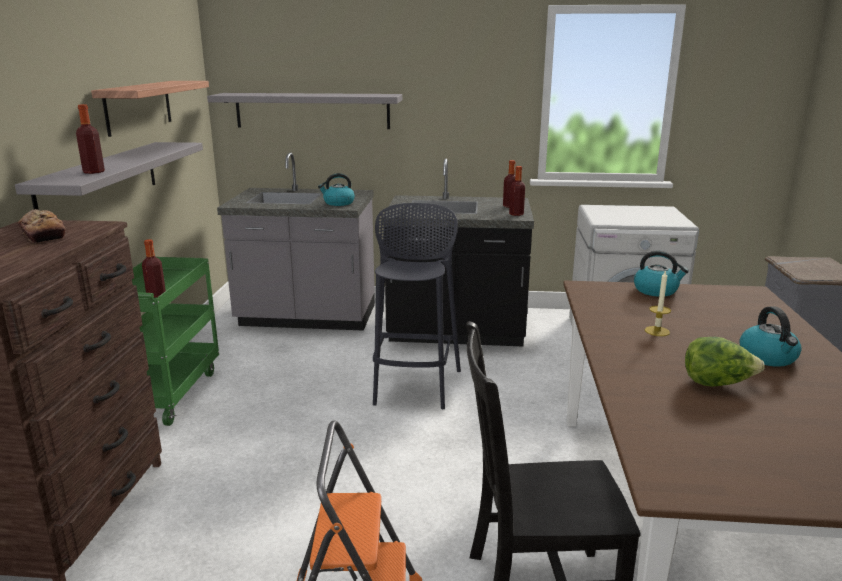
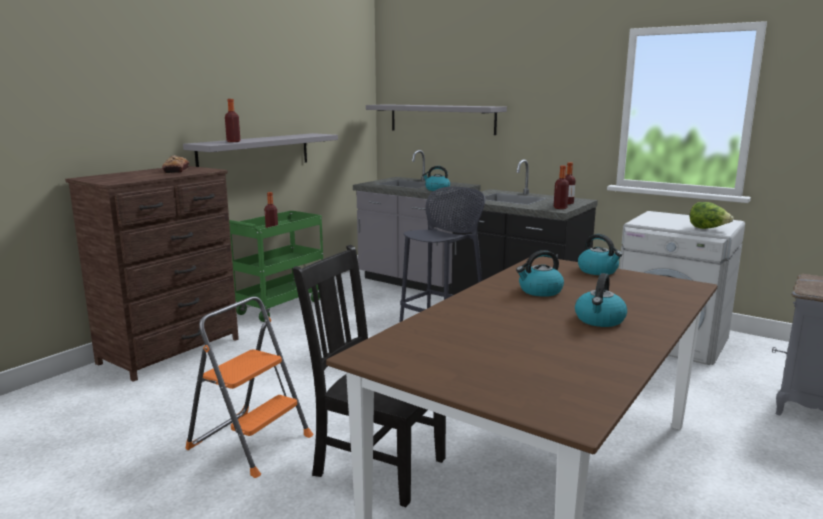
camera: 30 degrees right, 5 degrees down
shelf [91,81,209,137] -> none
candle [645,270,671,336] -> kettle [516,250,564,297]
lettuce [685,337,765,387] -> lettuce moved to [690,202,733,229]

